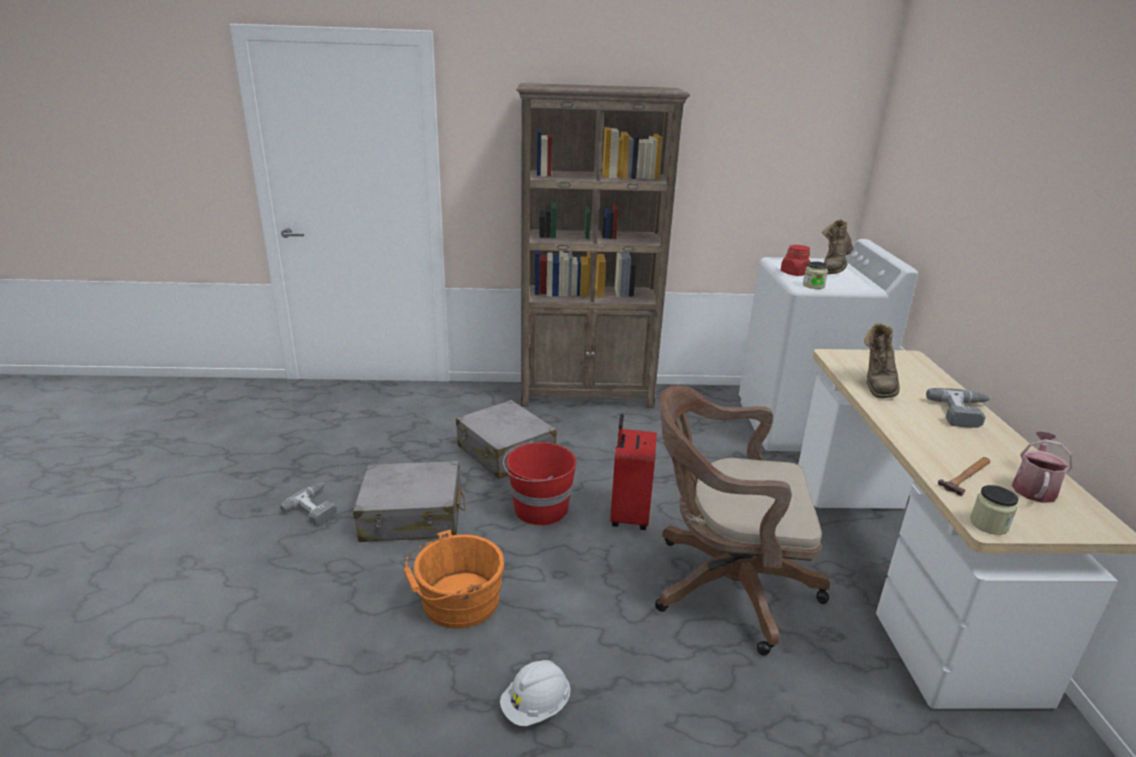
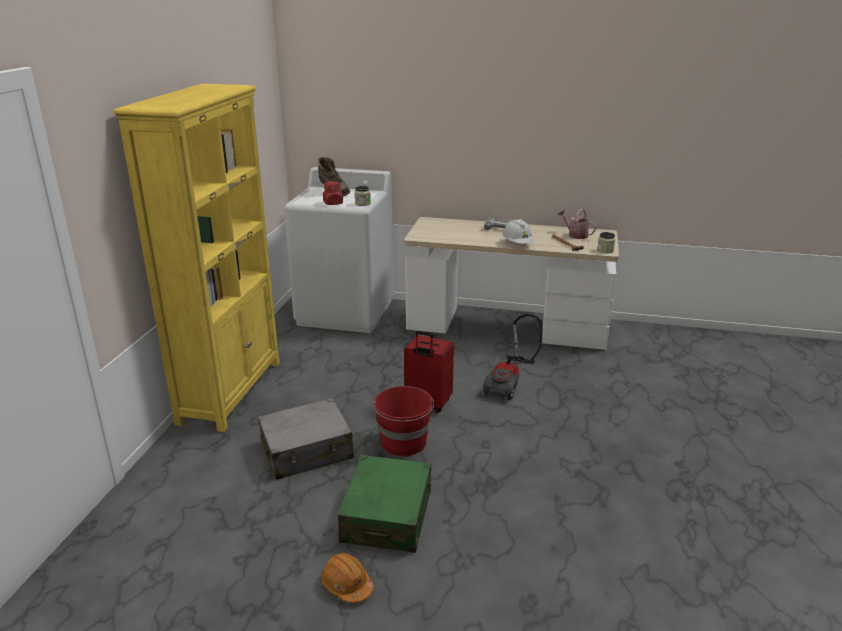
camera: 75 degrees left, 0 degrees up
power drill [280,483,337,527] -> orange hard hat [321,553,374,603]
grey suitcase [353,461,465,542] -> green suitcase [338,455,431,553]
orange bucket [404,530,504,629] -> none
white hard hat [500,660,571,726] -> white hard hat moved to [502,219,535,244]
brown bookcase [516,83,690,408] -> yellow bookcase [114,84,280,432]
brown office chair [655,385,830,656] -> vacuum cleaner [483,314,543,400]
brown boot [864,323,900,398] -> none

